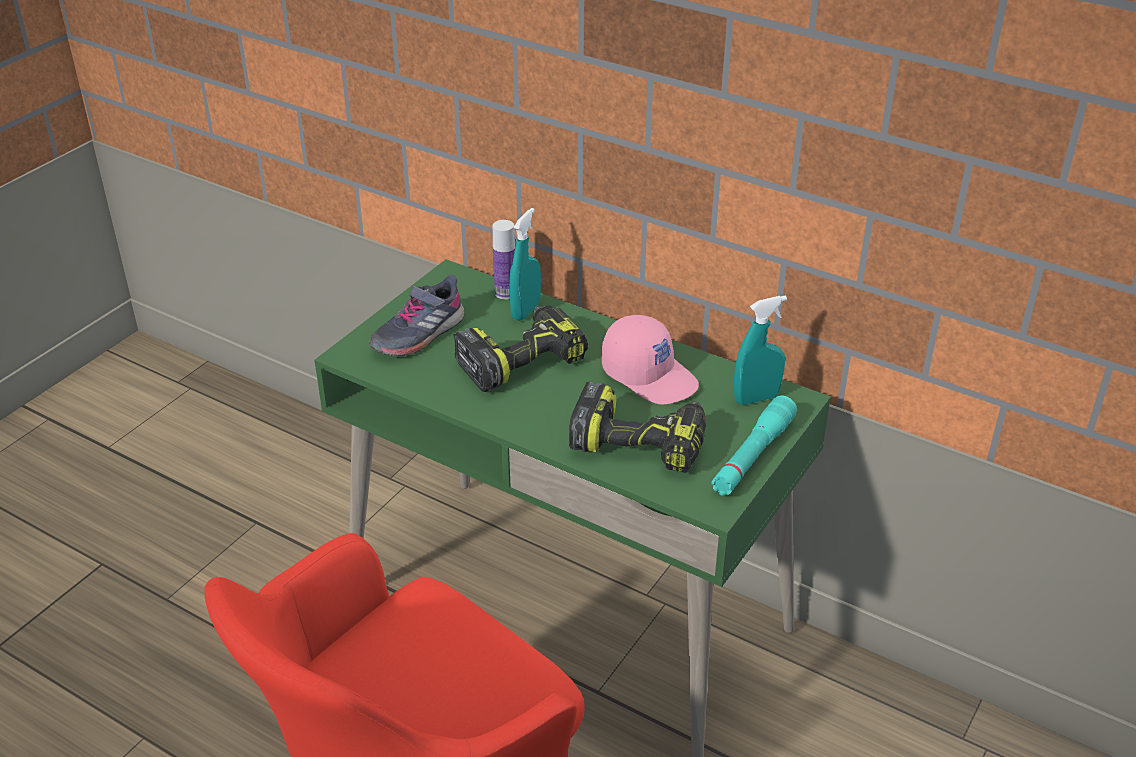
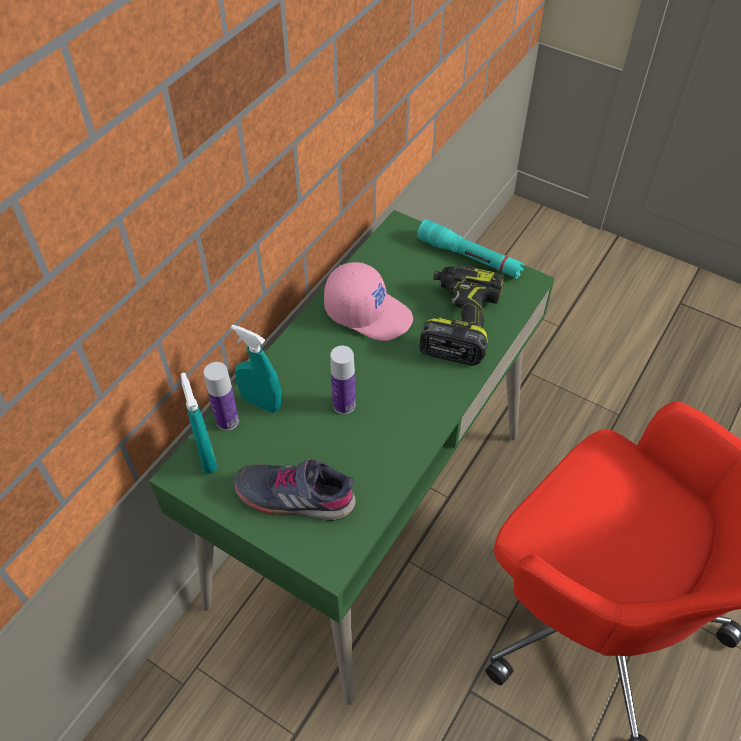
camera: 90 degrees left, 15 degrees up
grey shoe [369,275,465,356] -> grey shoe turned 150 degrees clockwise [234,459,356,521]
power drill [453,305,588,392] -> bottle [330,346,355,414]
pink cap [602,315,699,405] -> pink cap turned 75 degrees clockwise [324,262,413,341]
turquoise spray bottle [734,295,787,405] -> turquoise spray bottle moved to [181,373,218,474]

